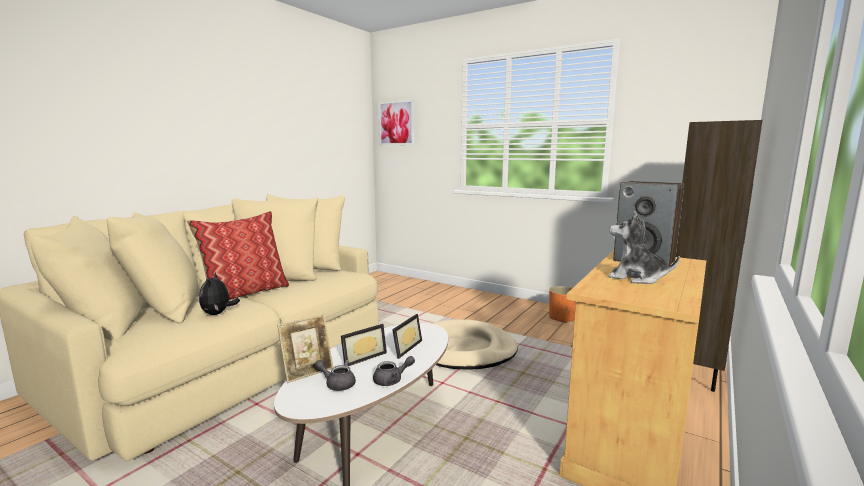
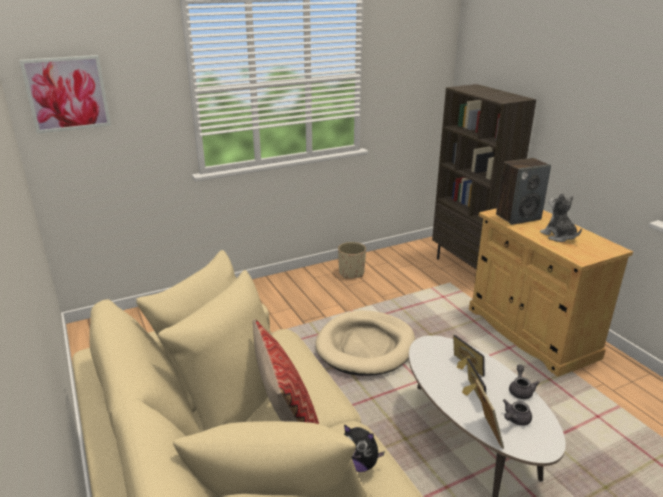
camera: 60 degrees left, 15 degrees up
orange planter [549,286,576,323] -> beige planter [338,242,366,278]
plush toy [608,211,680,284] -> plush toy turned 90 degrees clockwise [540,193,582,242]

